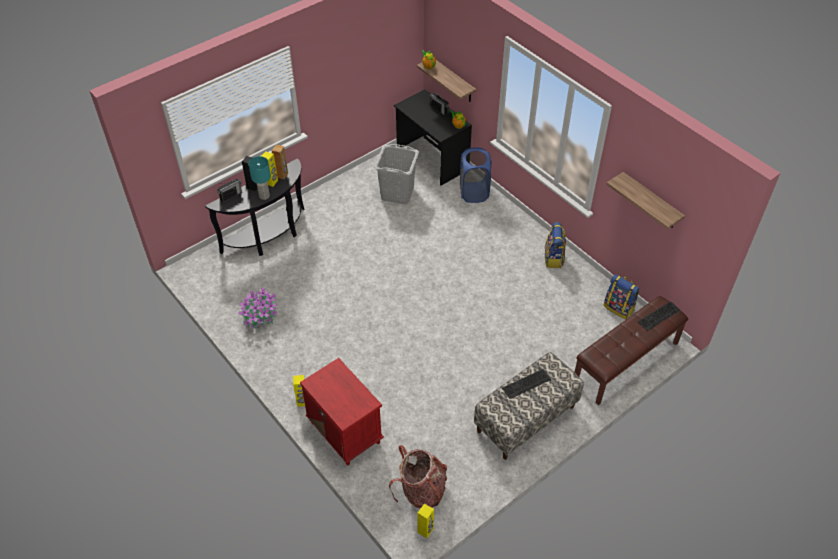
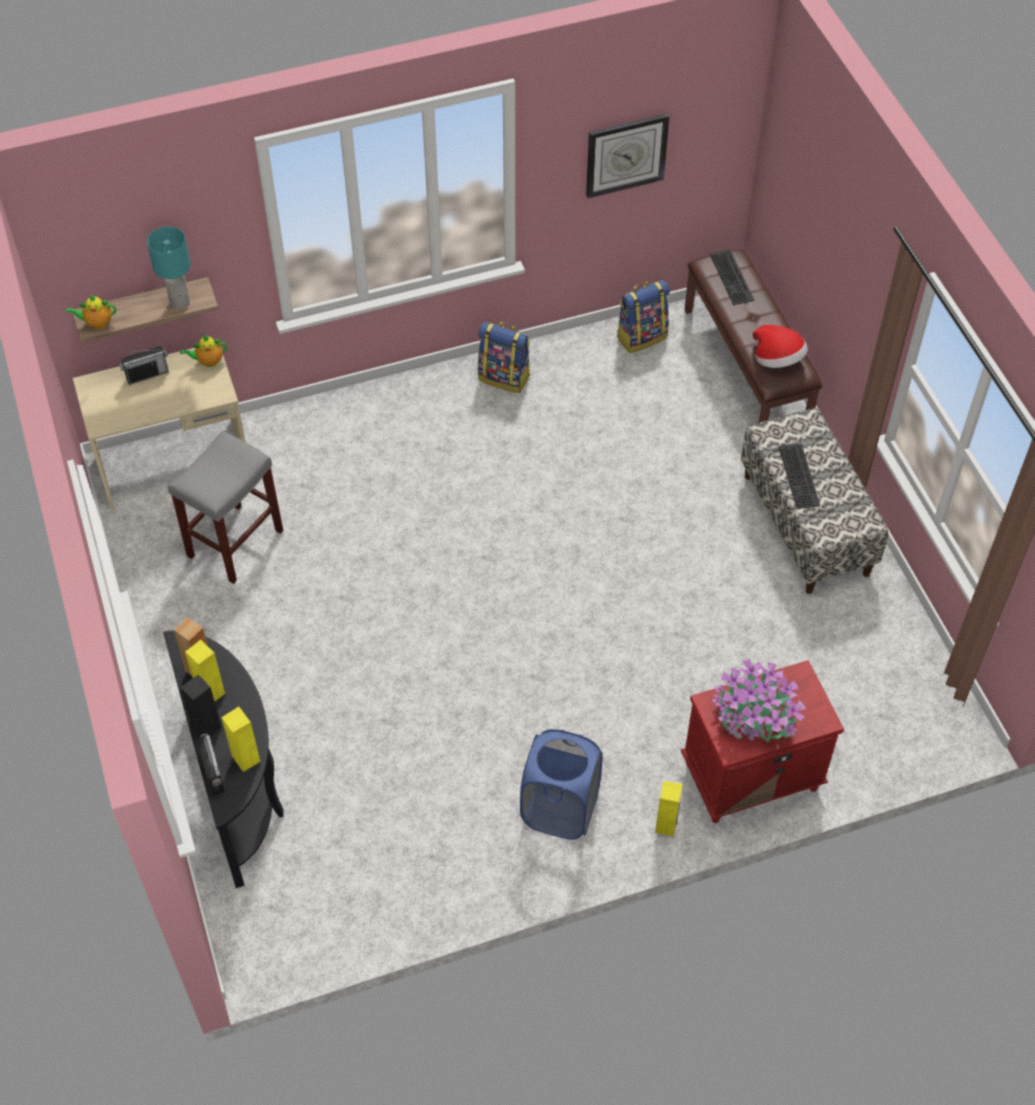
camera: 70 degrees left, 5 degrees up
potted plant [238,288,277,329] -> potted plant moved to [712,659,806,742]
turquoise table lamp [248,156,271,200] -> turquoise table lamp moved to [147,226,191,309]
grey laundry basket [374,144,419,204] -> grey stool [168,431,283,584]
backpack [389,445,447,509] -> none
black desk [394,89,472,186] -> beige desk [73,348,246,510]
yellow speaker [417,504,434,538] -> yellow speaker moved to [222,707,260,772]
blue laundry basket [460,148,492,203] -> blue laundry basket moved to [520,729,603,840]
shelf [606,172,685,229] -> wall clock [586,113,670,198]
none -> hat [753,324,808,368]

